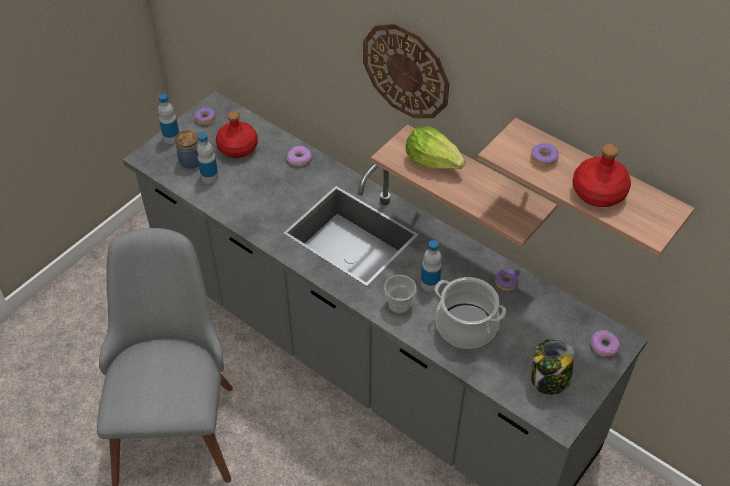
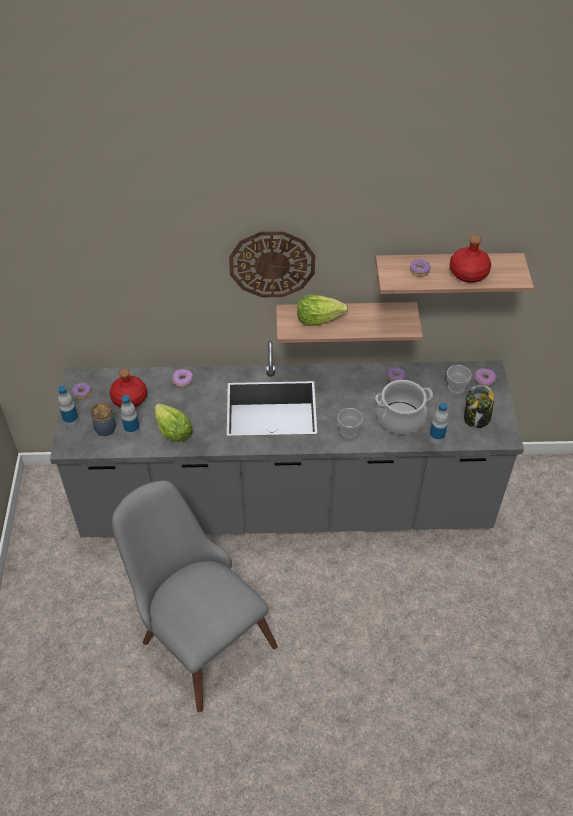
camera: 40 degrees left, 0 degrees up
bottle [421,240,442,292] -> bottle moved to [429,402,448,444]
none -> lettuce [155,403,193,442]
none -> cup [447,365,472,394]

